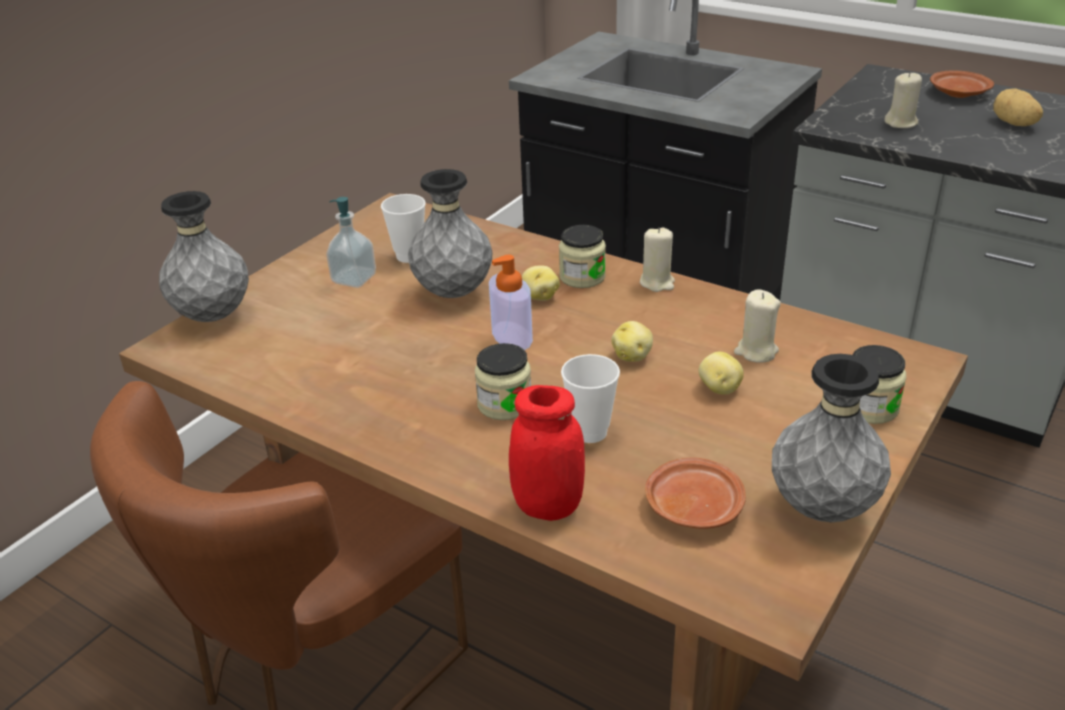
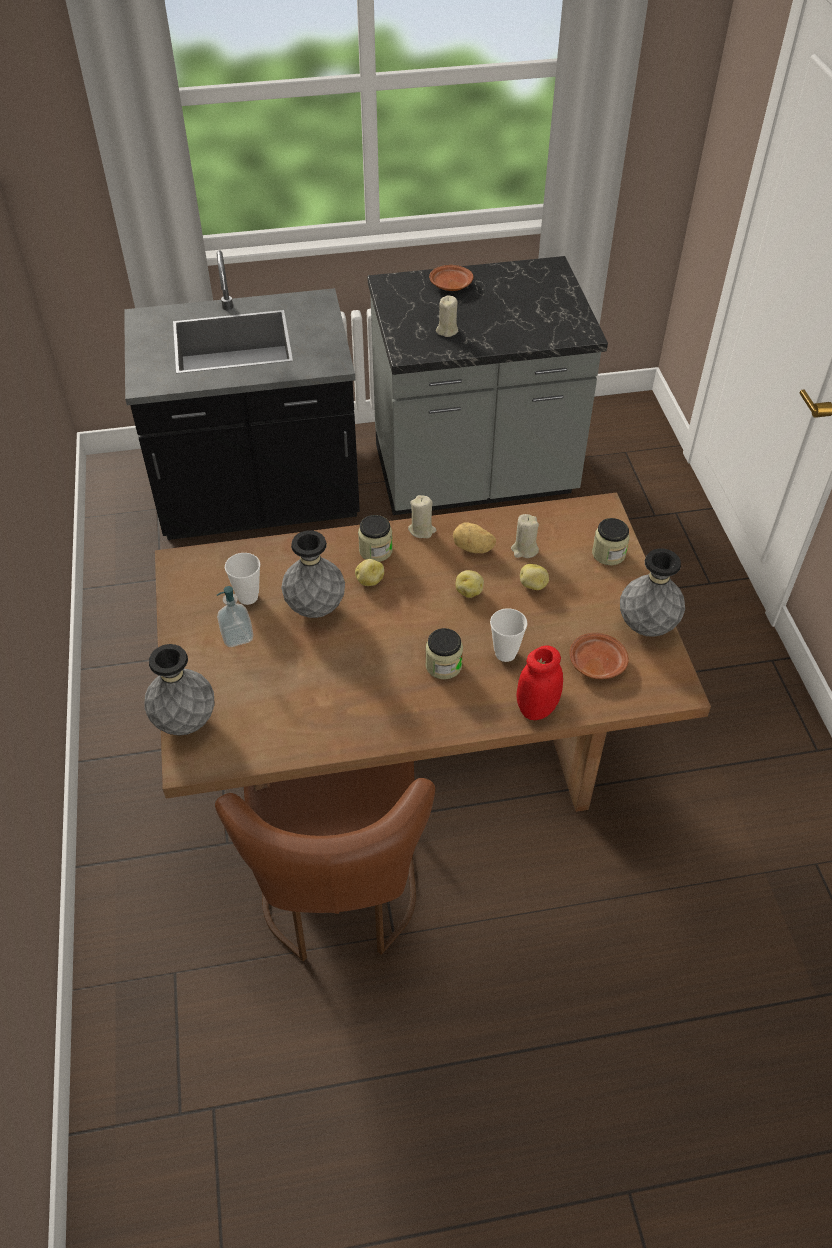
camera: 45 degrees left, 15 degrees up
soap dispenser [489,255,533,350] -> none
potato [993,88,1043,126] -> potato moved to [453,522,496,553]

